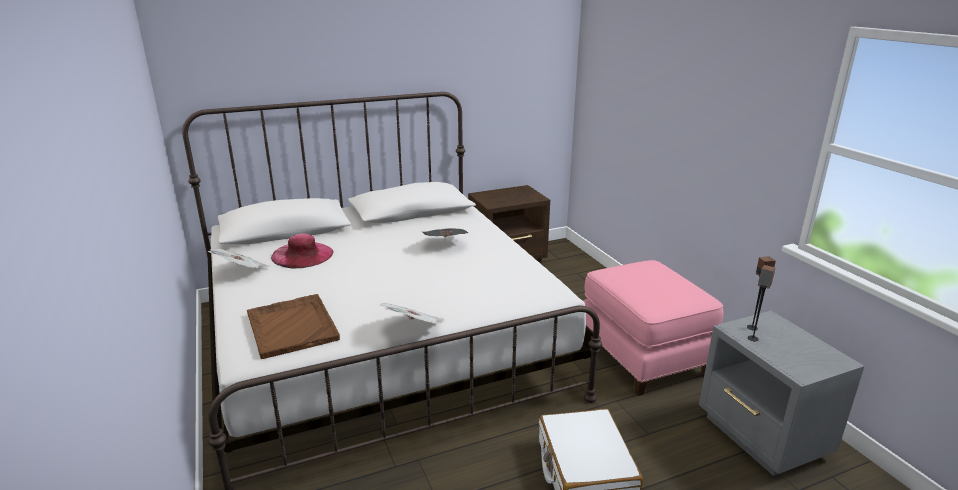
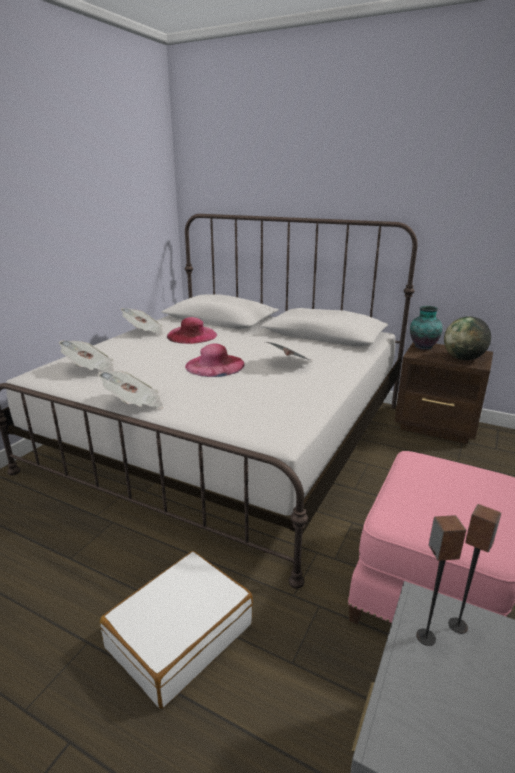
camera: 50 degrees right, 0 degrees up
brown tray [247,294,340,359] -> newspaper [59,341,114,372]
none -> pink hat [185,343,244,377]
none -> vase [410,306,443,350]
none -> globe [444,316,491,360]

